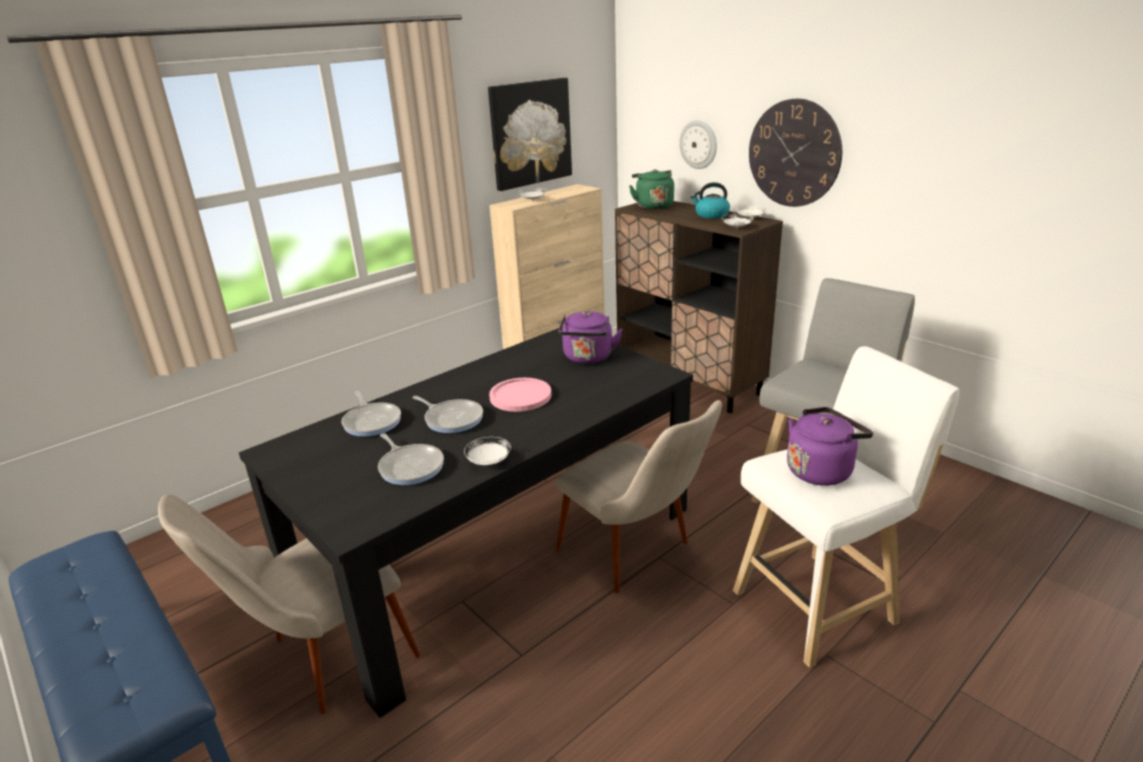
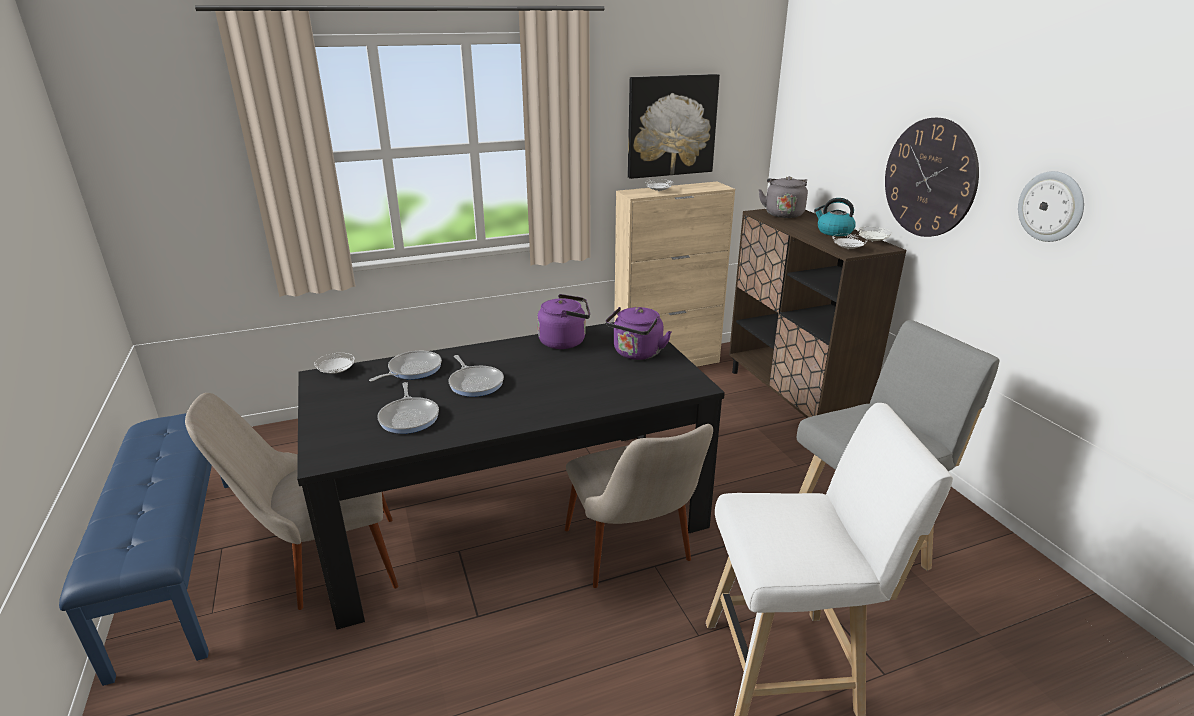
camera: 20 degrees right, 0 degrees up
frying pan [341,391,401,437] -> frying pan turned 135 degrees counterclockwise [369,351,442,382]
white plate [464,437,511,465] -> white plate moved to [314,353,355,374]
pink plate [489,378,551,412] -> none
green kettle [629,169,674,210] -> grey kettle [759,176,808,218]
wall clock [679,120,717,169] -> wall clock moved to [1018,171,1084,242]
purple kettle [787,407,873,486] -> purple kettle moved to [537,294,590,349]

